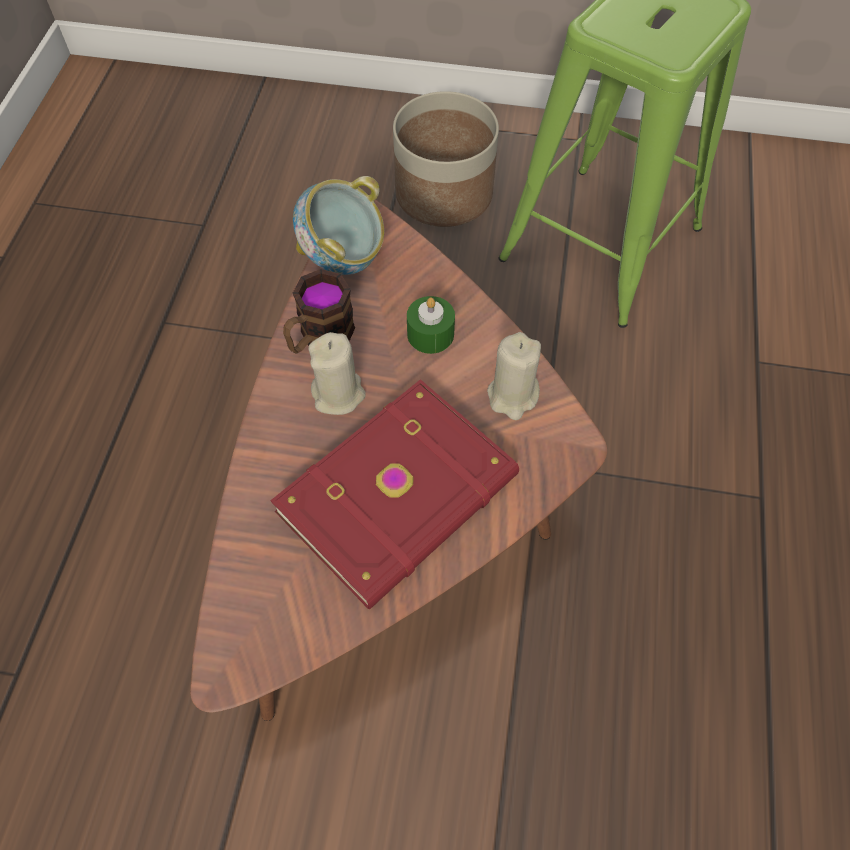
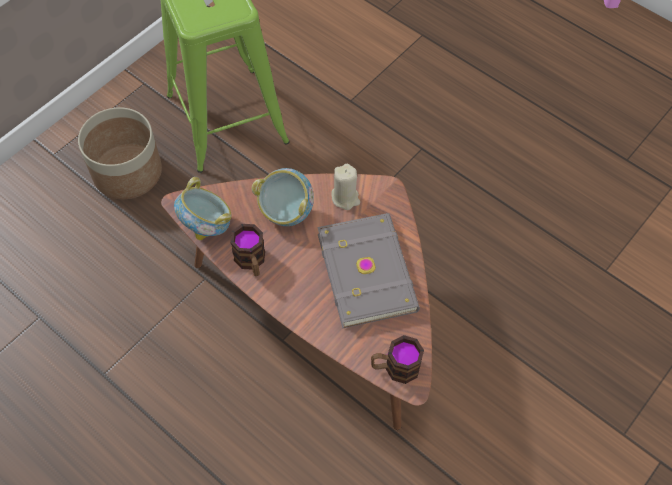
camera: 60 degrees left, 0 degrees up
red book [270,379,519,609] -> grey book [317,213,420,328]
beige candle [309,332,366,415] -> none
green candle [407,296,455,354] -> bowl [251,168,314,226]
none -> mug [371,335,424,384]

